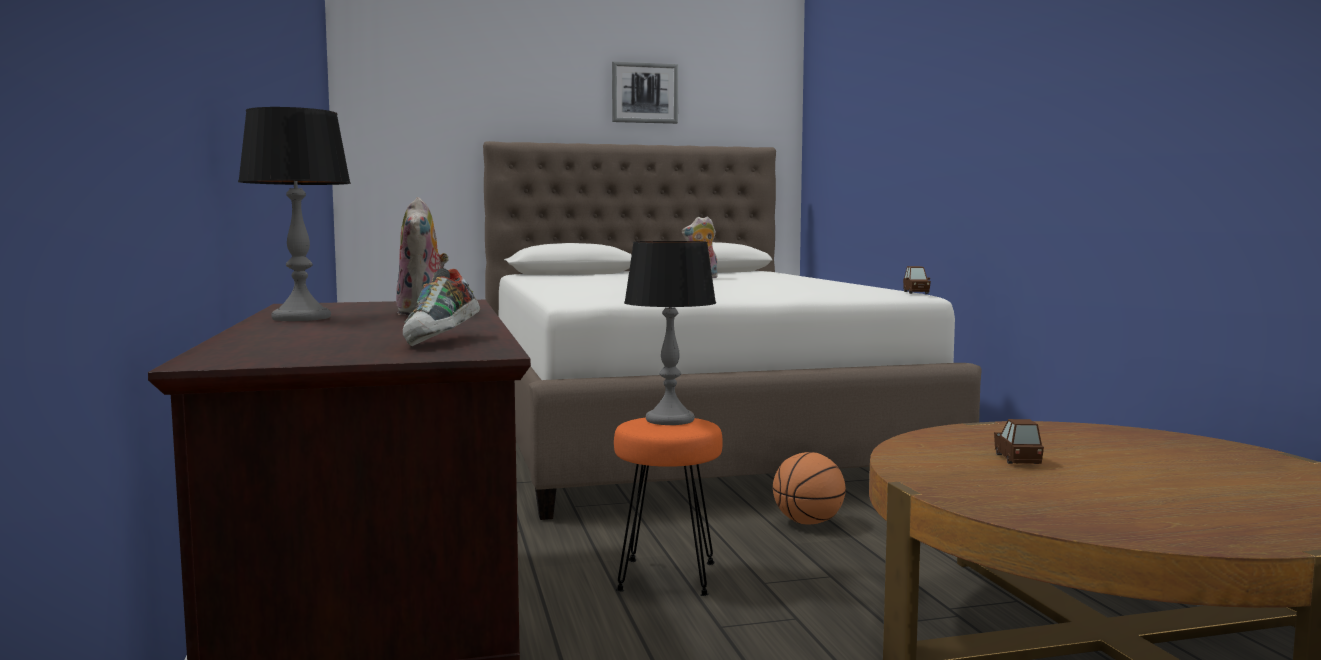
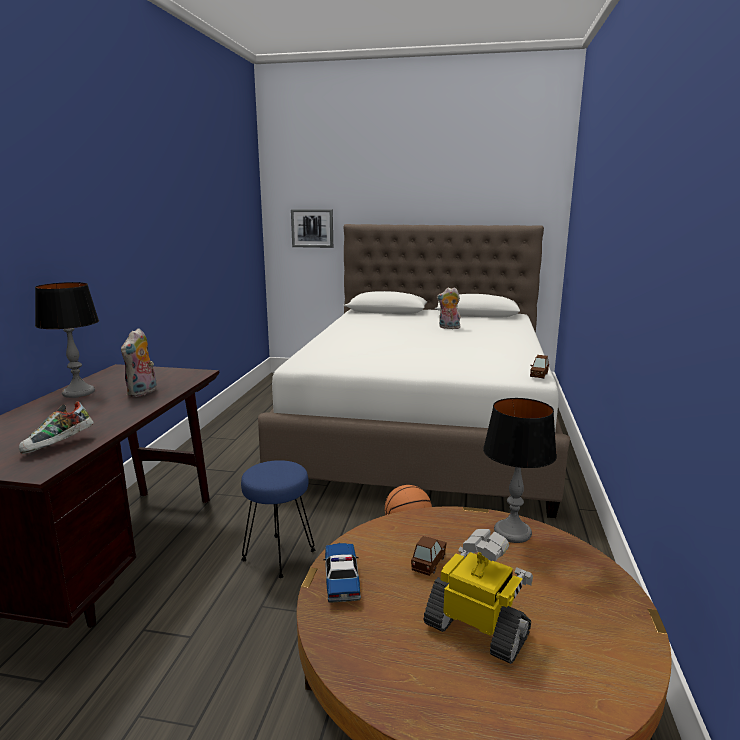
camera: 25 degrees right, 10 degrees up
picture [612,62,678,124] -> picture moved to [291,209,333,248]
orange stool [614,418,723,596] -> blue stool [241,460,315,578]
table lamp [624,241,716,425] -> table lamp moved to [483,398,557,543]
none -> toy car [324,543,361,602]
none -> toy robot [424,529,533,664]

